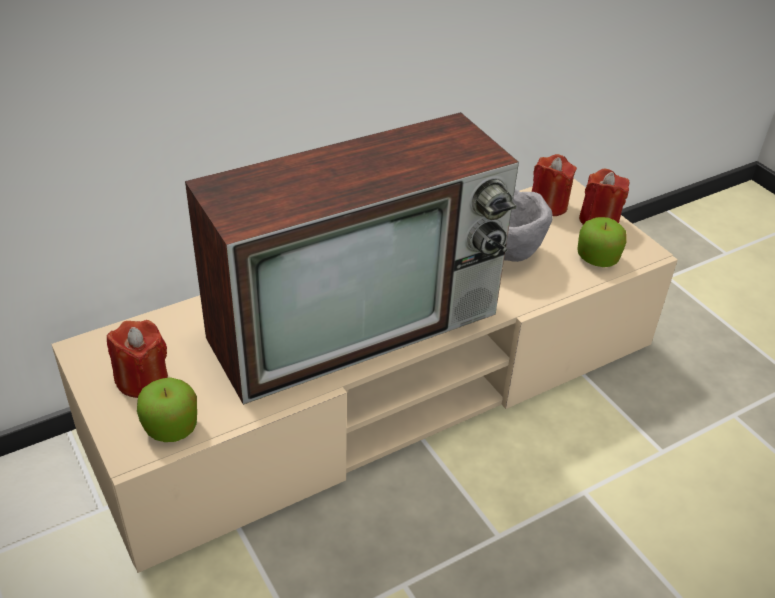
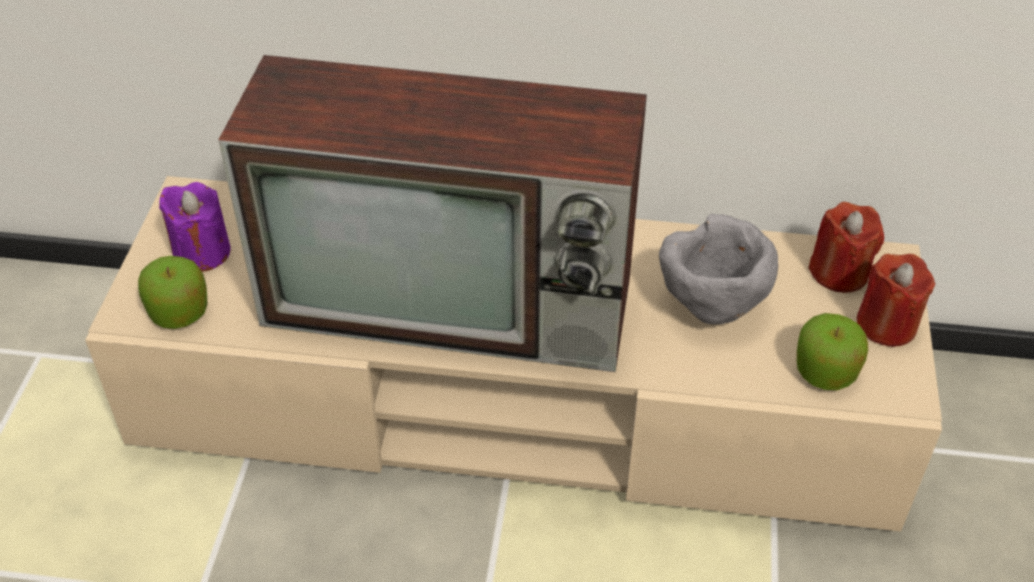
camera: 40 degrees right, 5 degrees up
red candle [107,320,168,398] -> purple candle [159,182,231,272]

